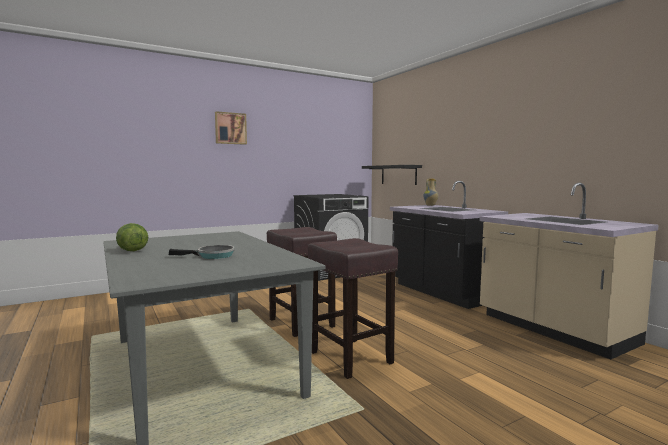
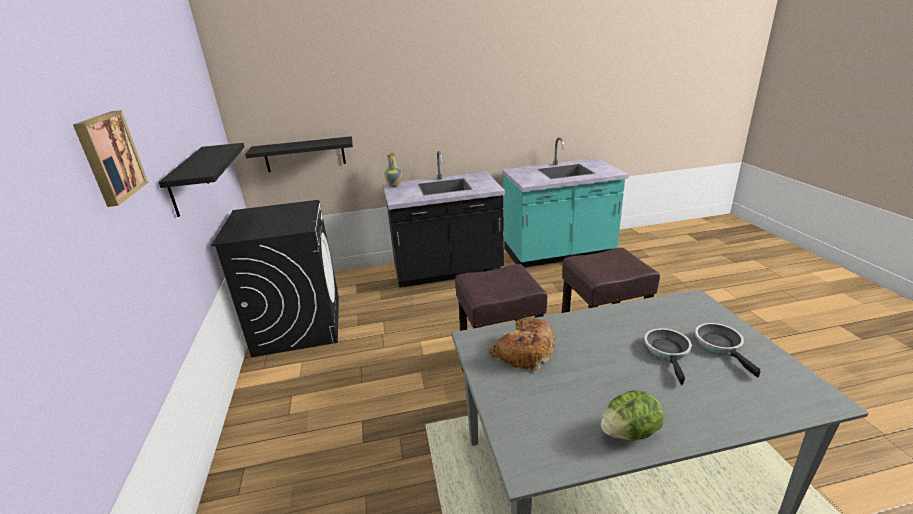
camera: 70 degrees left, 20 degrees up
beige counter [479,183,659,359] -> turquoise counter [502,137,629,267]
none -> black shelf [158,143,245,217]
none -> bread [487,318,554,371]
none -> frying pan [695,323,761,378]

